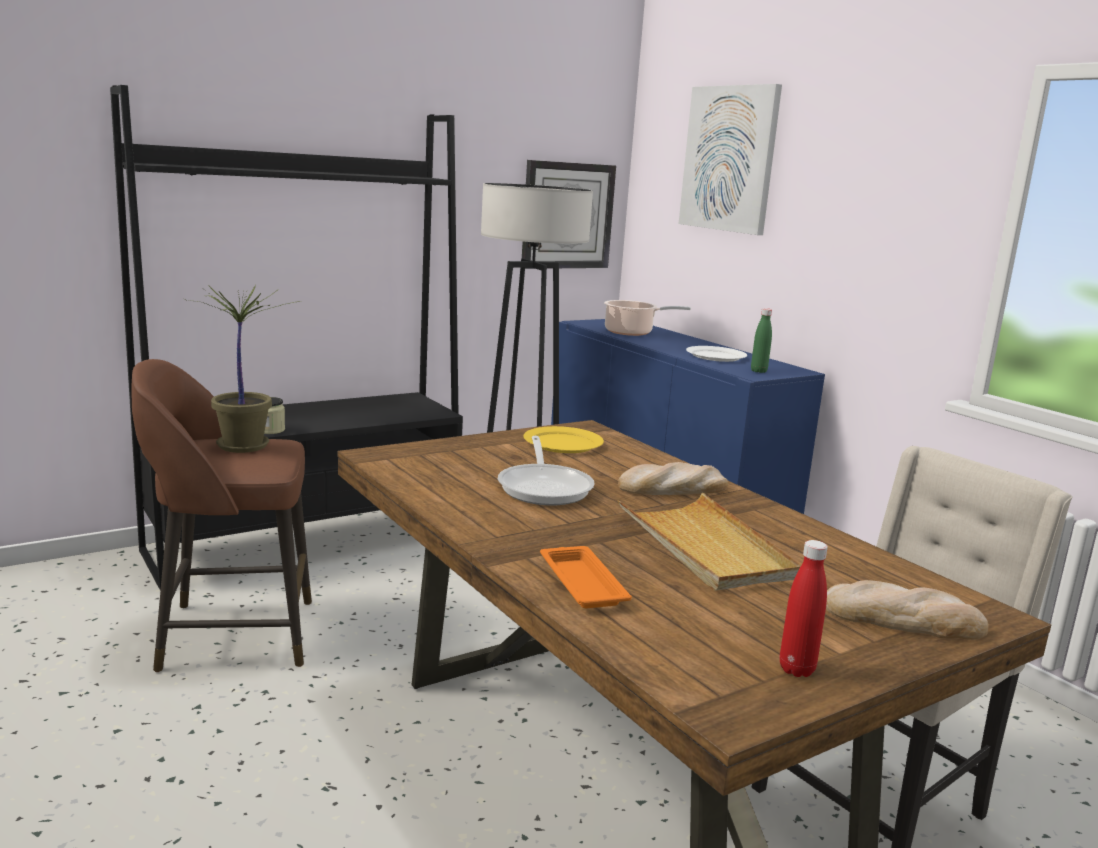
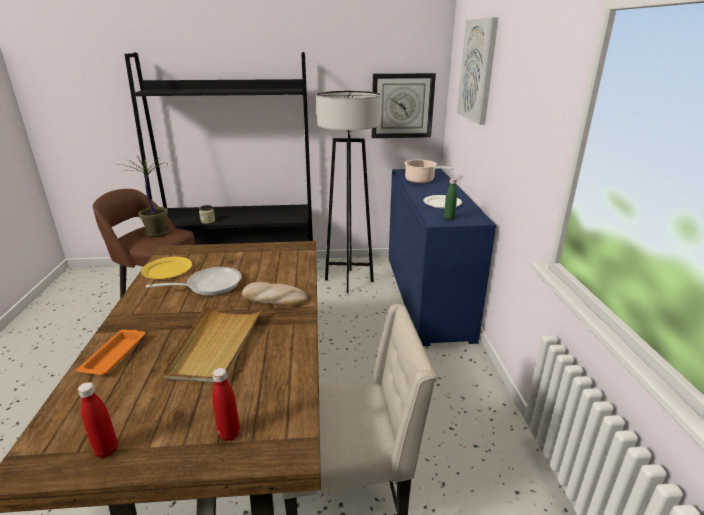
camera: 30 degrees right, 10 degrees up
frying pan [498,436,595,505] -> frying pan turned 135 degrees counterclockwise [146,267,242,296]
yellow plate [523,426,604,453] -> yellow plate moved to [141,257,192,279]
bread [826,580,989,640] -> red bottle [212,368,240,441]

